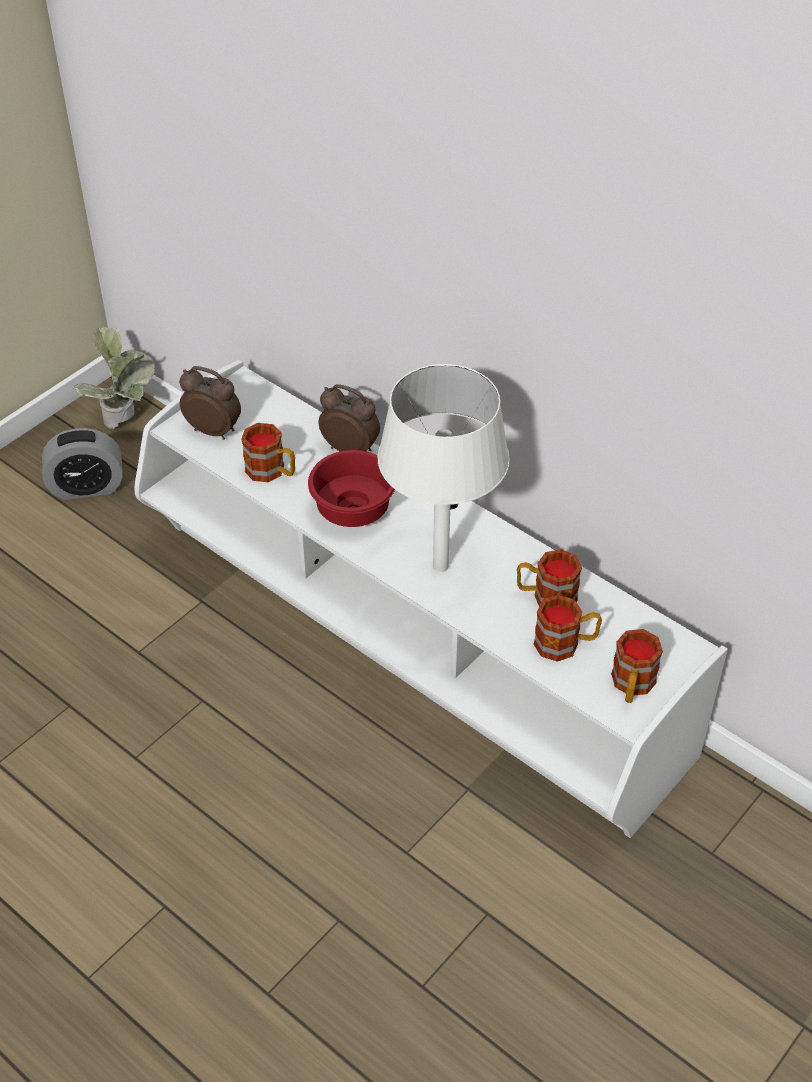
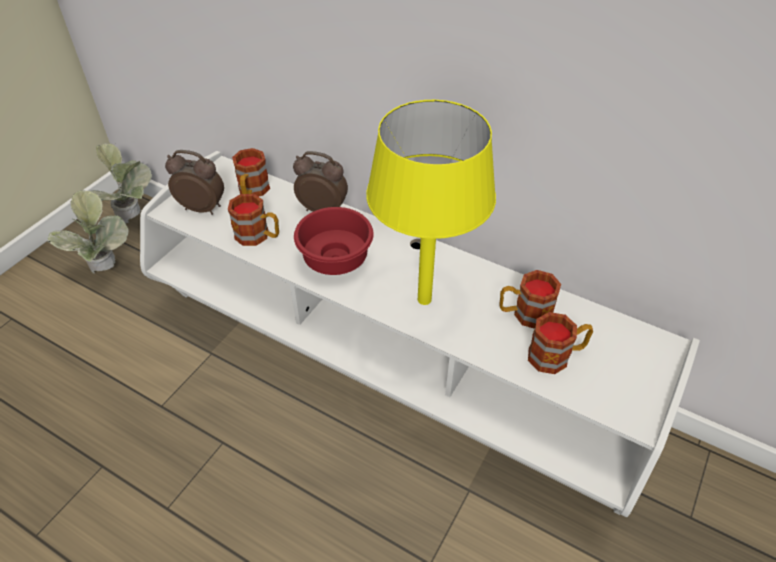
camera: 10 degrees left, 0 degrees up
alarm clock [42,428,123,500] -> potted plant [47,190,129,273]
white table lamp [378,364,510,572] -> yellow table lamp [366,100,496,305]
mug [611,629,663,703] -> mug moved to [232,148,270,197]

